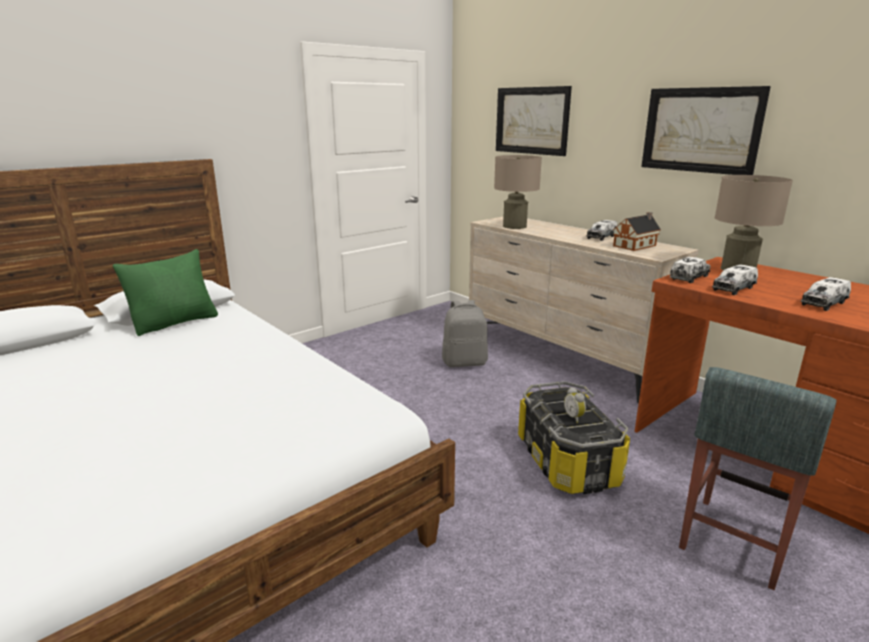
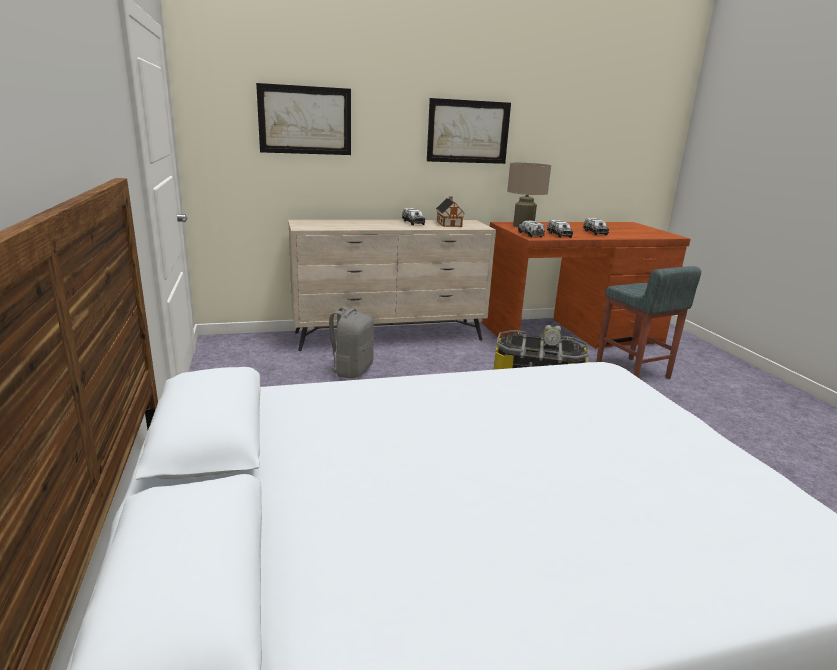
camera: 65 degrees left, 0 degrees up
green pillow [113,249,218,336] -> none
beige table lamp [494,155,542,229] -> none

